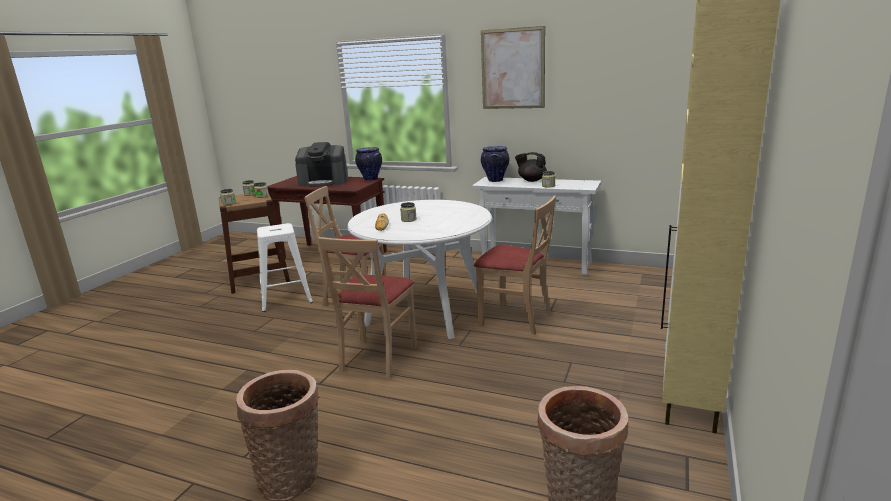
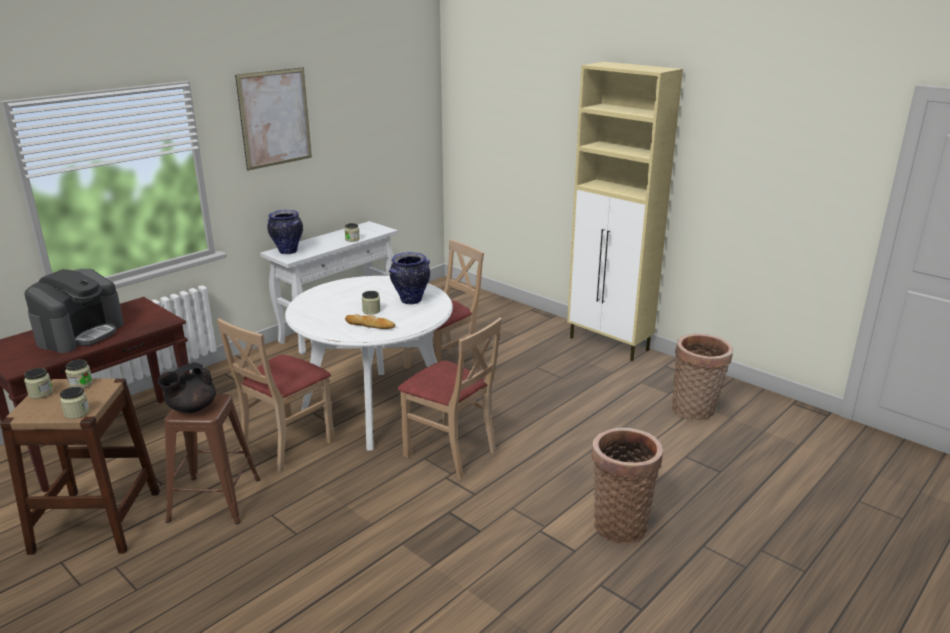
camera: 70 degrees left, 5 degrees up
white stool [257,223,313,312] -> brown stool [164,394,261,524]
vase [355,147,382,181] -> vase moved to [389,252,430,304]
black teapot [515,152,547,182] -> black teapot moved to [157,362,216,413]

